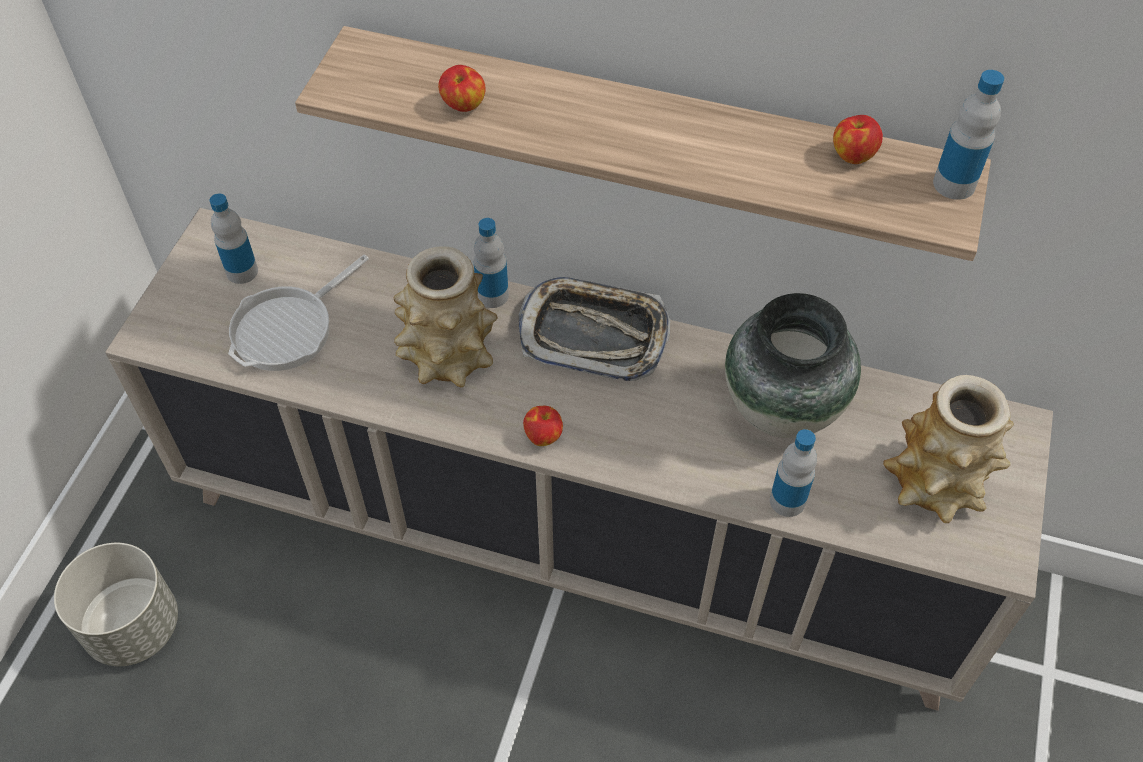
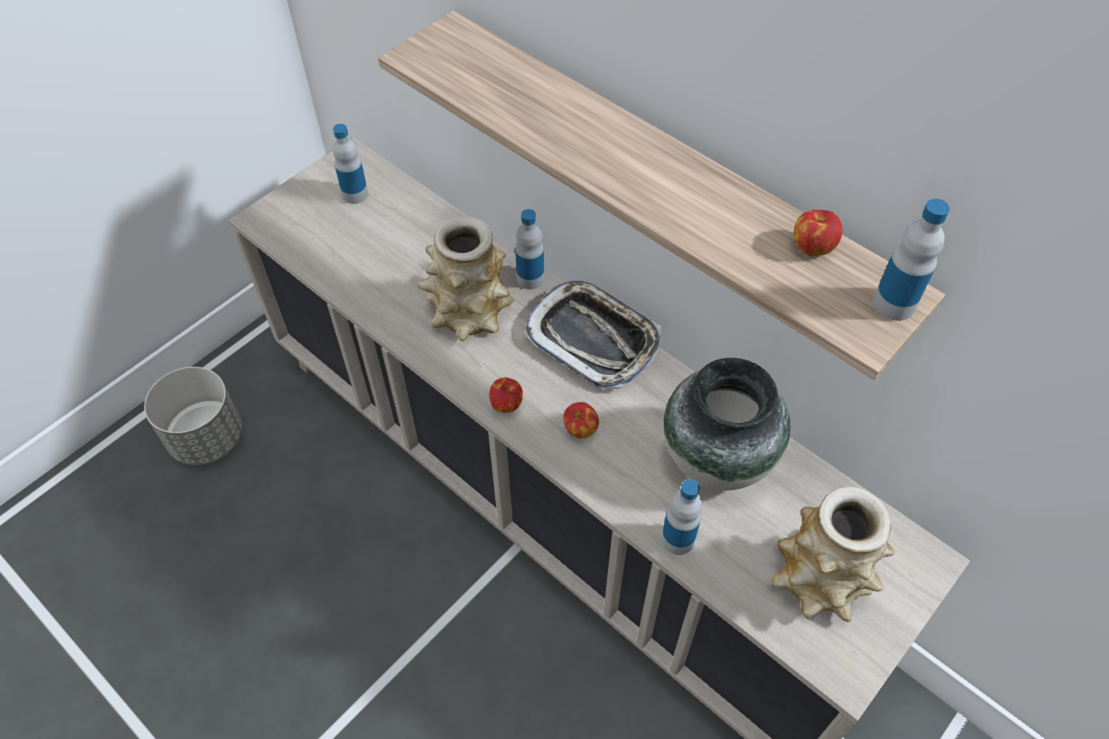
camera: 25 degrees right, 0 degrees up
frying pan [228,255,369,371] -> none
apple [438,65,486,112] -> apple moved to [563,402,599,438]

